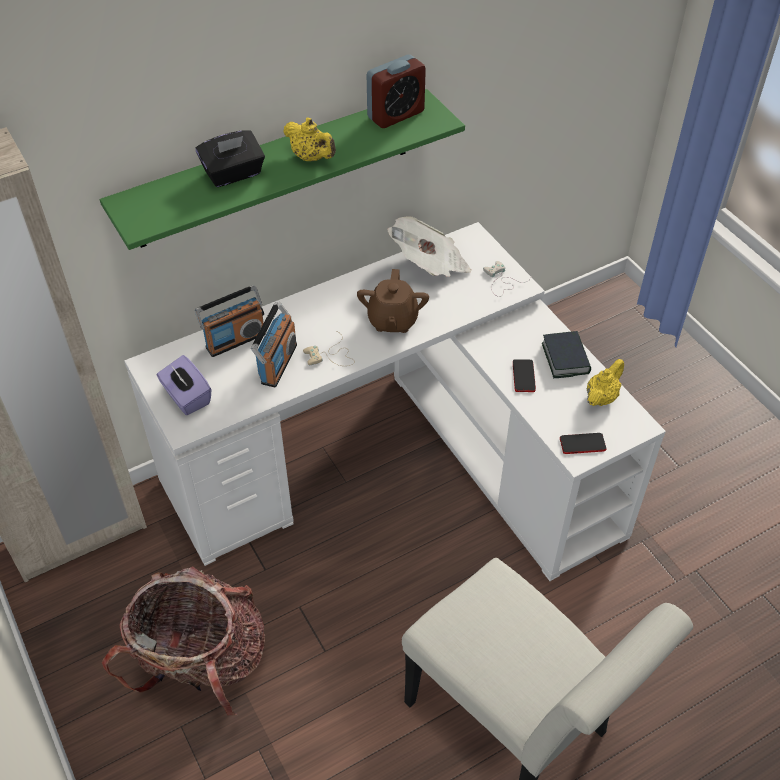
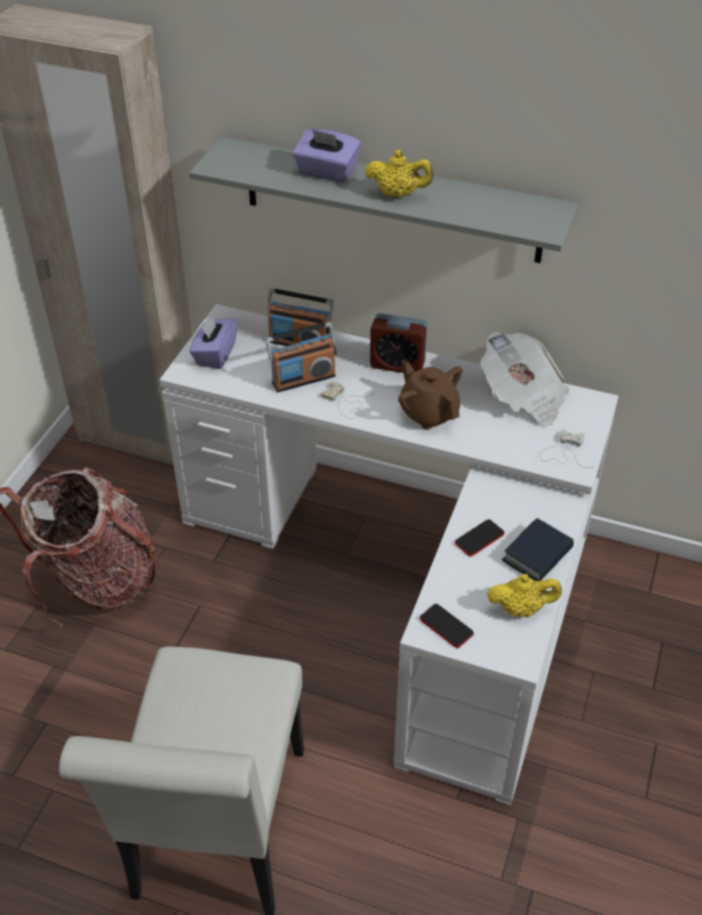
camera: 50 degrees right, 5 degrees down
green shelf [100,89,465,250] -> grey shelf [189,136,579,263]
black tissue box [196,131,265,187] -> purple tissue box [293,129,361,182]
yellow teapot [283,117,336,162] -> yellow teapot turned 75 degrees counterclockwise [365,150,434,198]
brown teapot [357,269,429,333] -> brown teapot turned 90 degrees clockwise [398,360,462,430]
alarm clock [367,55,426,128] -> alarm clock moved to [370,313,428,373]

